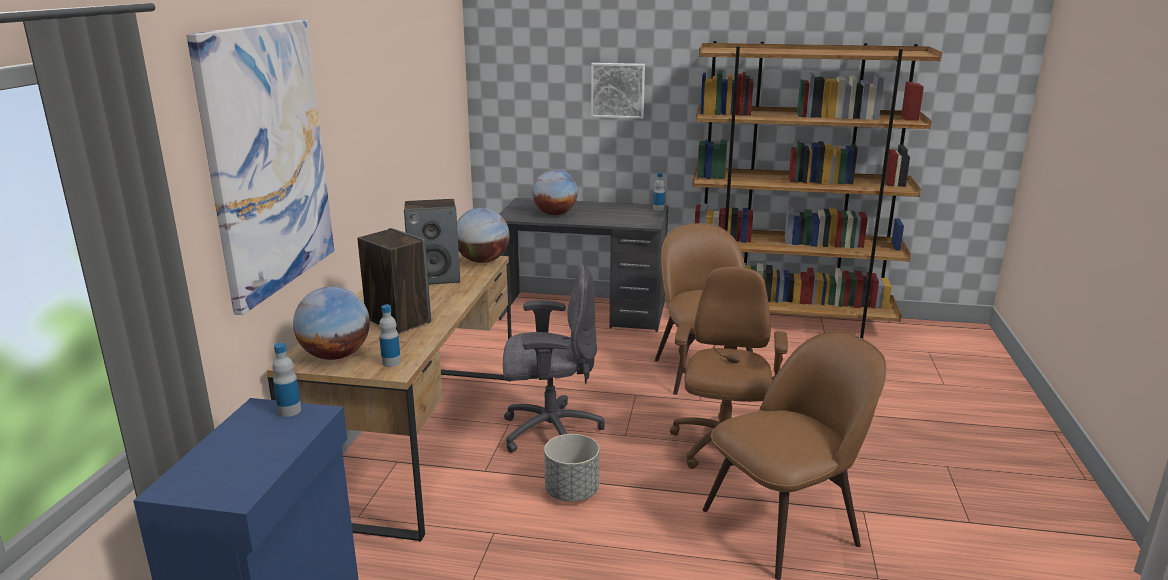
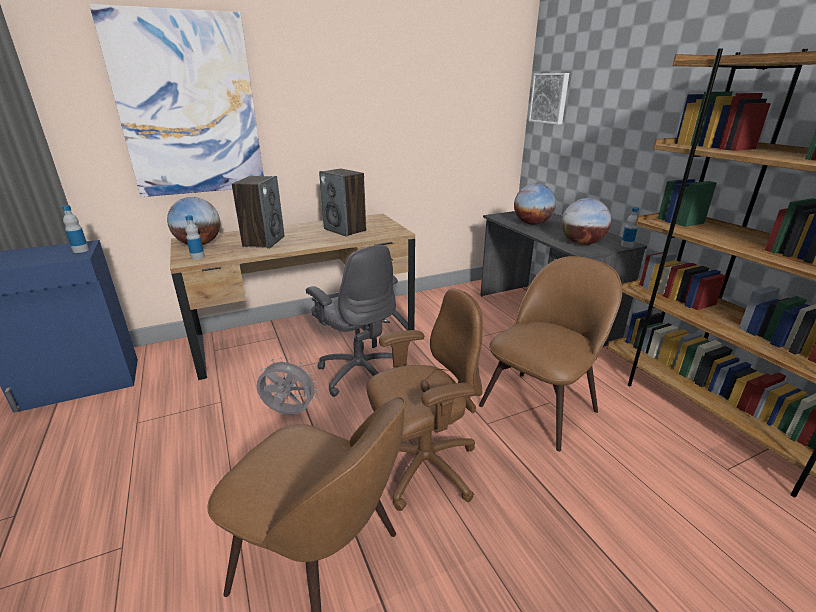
camera: 55 degrees right, 5 degrees up
globe [457,207,509,263] -> globe moved to [562,198,611,245]
grey planter [544,434,599,502] -> grey fan [257,357,319,415]
picture [591,63,645,119] -> picture moved to [529,73,569,125]

